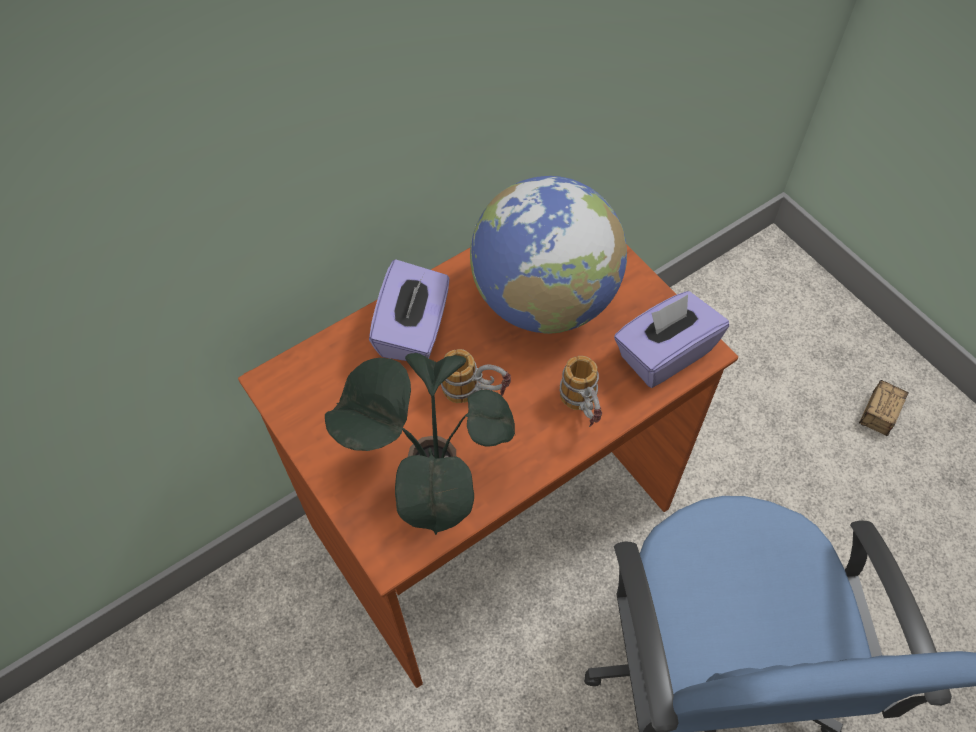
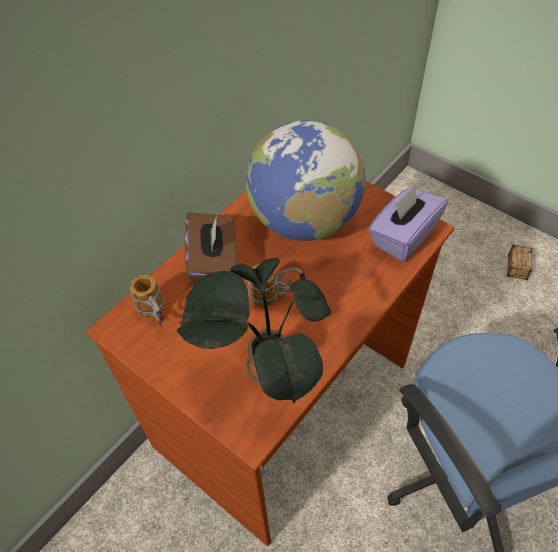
camera: 15 degrees left, 5 degrees down
purple tissue box [369,259,450,361] -> brown tissue box [185,212,237,285]
mug [560,356,602,427] -> mug moved to [130,275,165,328]

